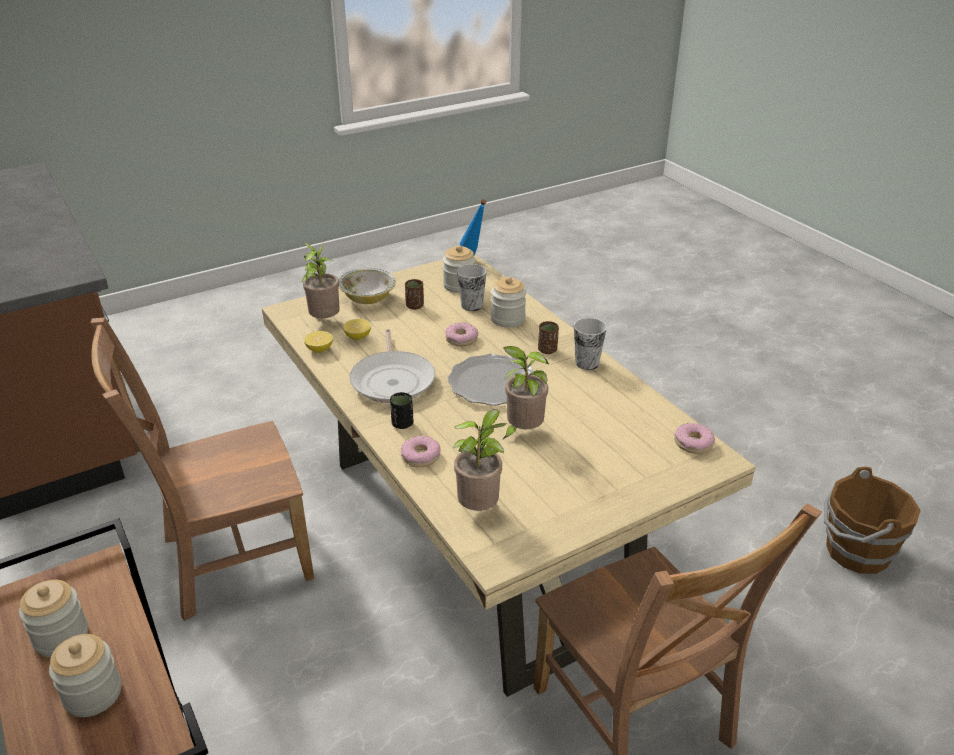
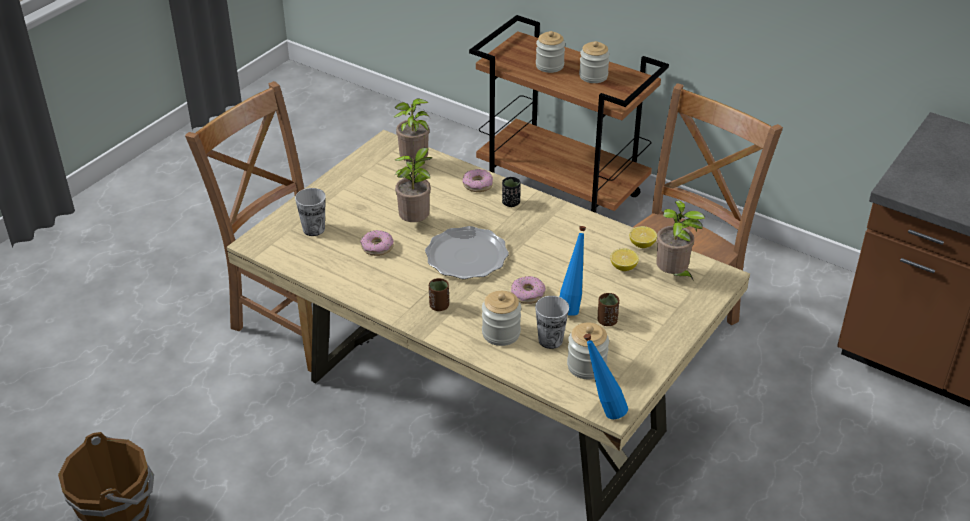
camera: 155 degrees right, 5 degrees up
bowl [339,268,396,304] -> none
frying pan [349,329,435,403] -> none
cup [574,318,607,370] -> cup moved to [295,188,326,236]
donut [674,423,715,454] -> donut moved to [360,230,394,256]
none -> blue bottle [560,226,586,316]

